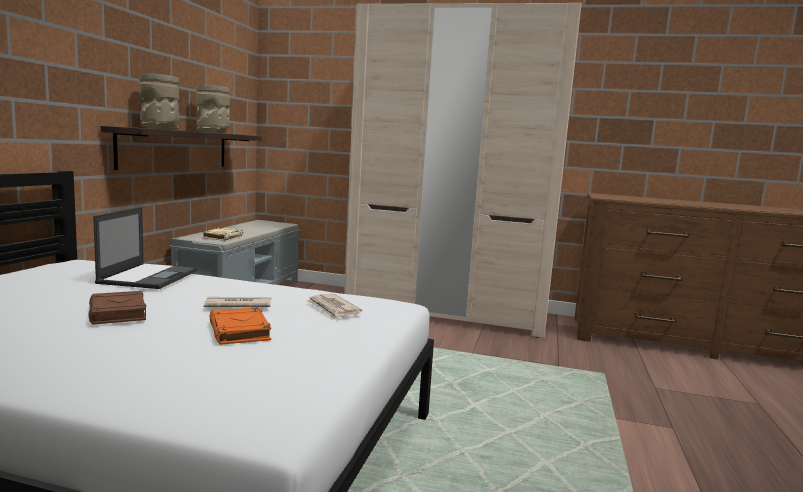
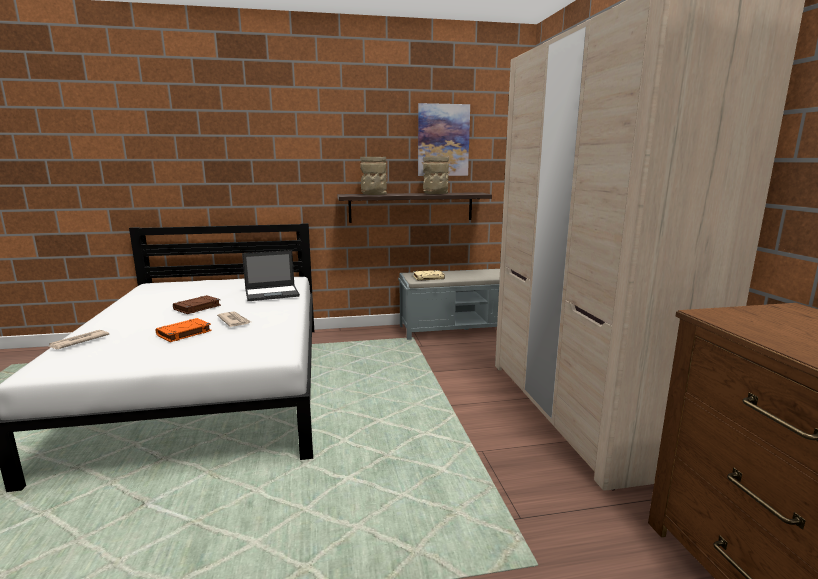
camera: 65 degrees right, 5 degrees up
newspaper [306,293,362,320] -> newspaper moved to [49,330,109,349]
none -> picture [418,103,470,176]

